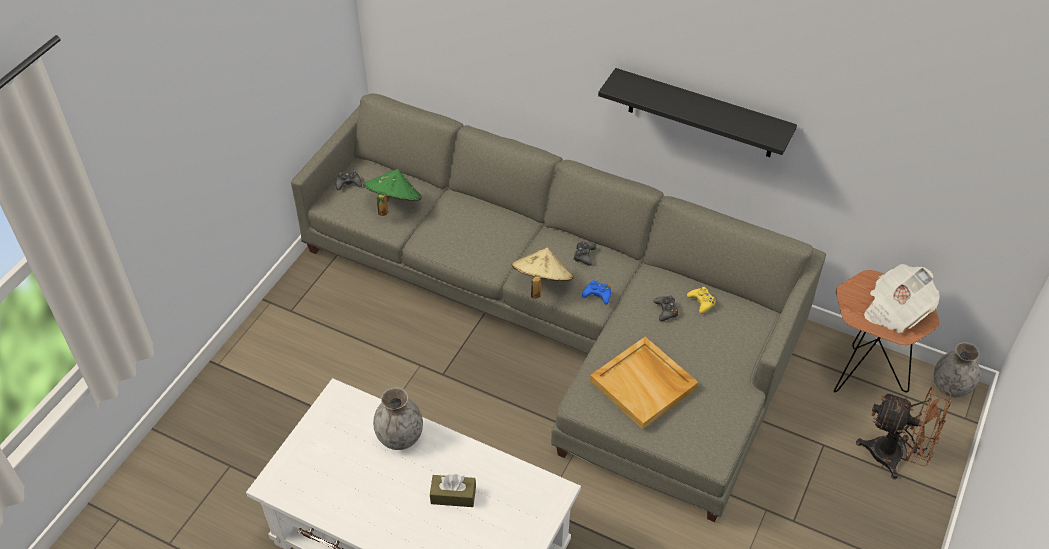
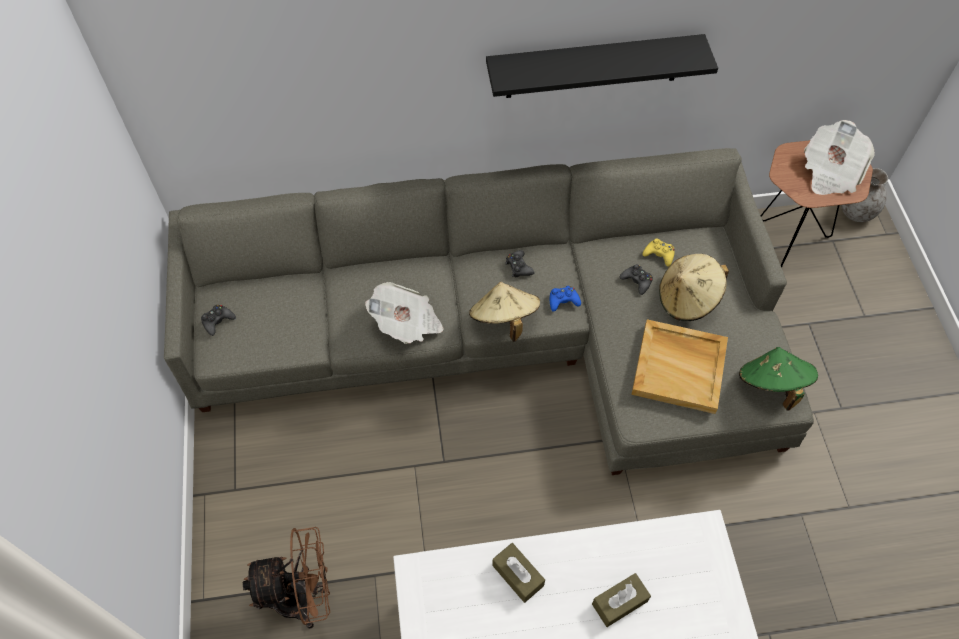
camera: 35 degrees left, 10 degrees up
green hat [364,169,422,216] -> green hat moved to [739,347,818,411]
grey vase [373,387,423,450] -> brown tissue box [492,543,545,603]
brown fan [856,386,951,479] -> brown fan moved to [243,527,330,629]
none -> newspaper [365,282,444,344]
none -> beige hat [659,254,729,321]

